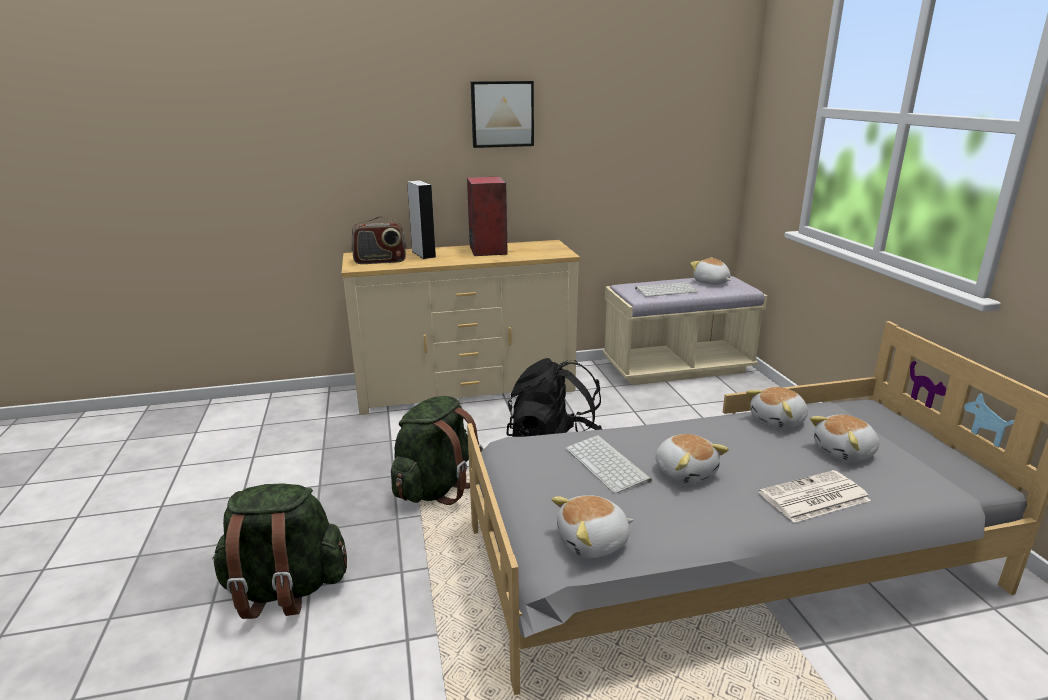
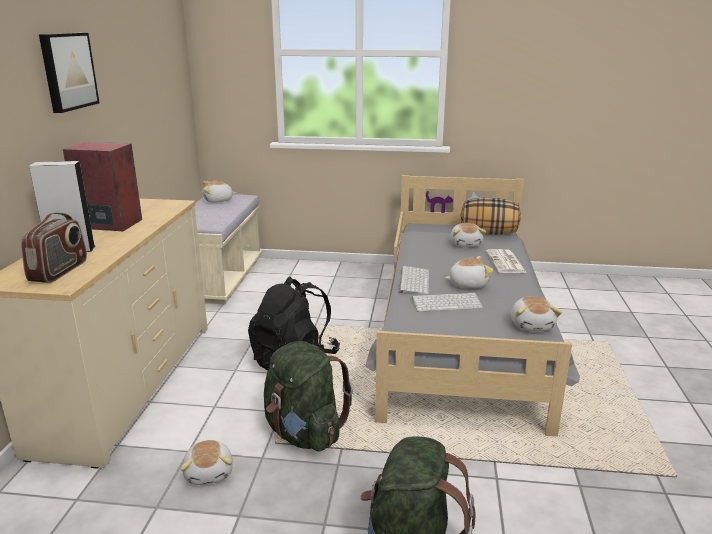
camera: 70 degrees left, 0 degrees up
keyboard [635,282,698,297] -> keyboard moved to [399,266,429,295]
plush toy [746,387,808,429] -> plush toy moved to [180,440,233,485]
none -> pillow [461,198,521,235]

